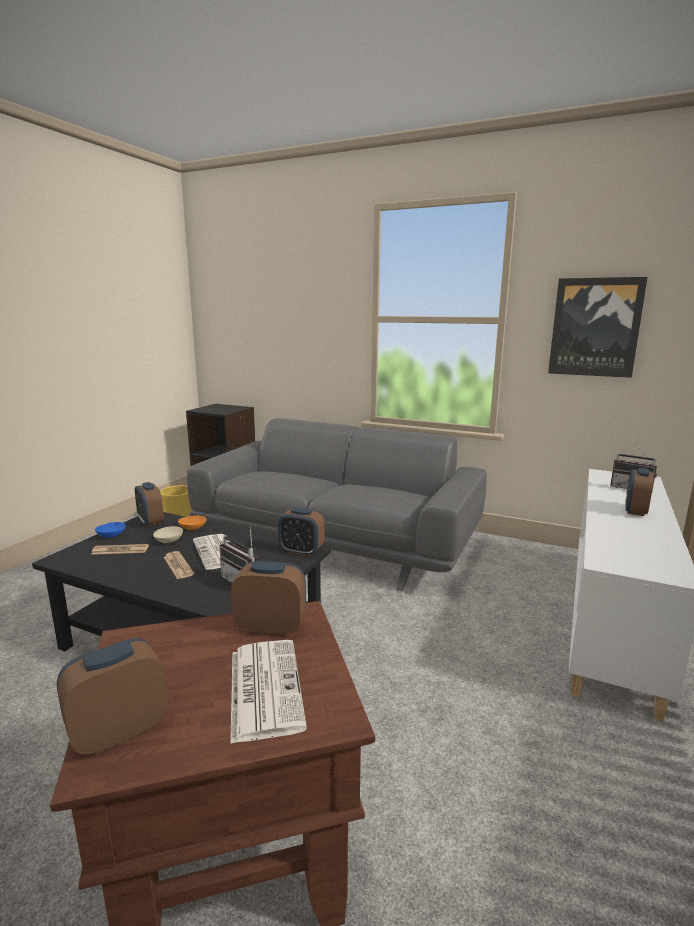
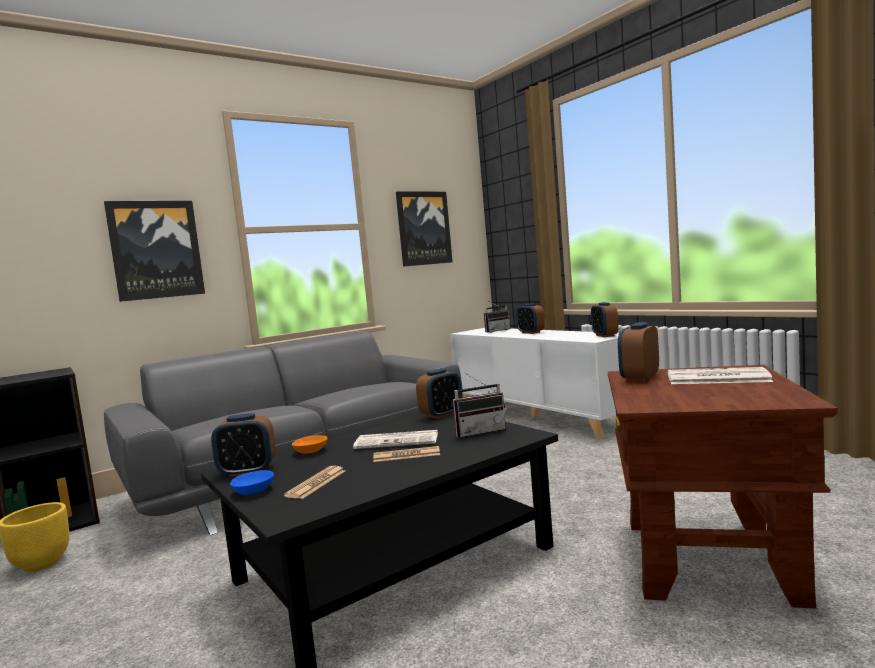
camera: 60 degrees left, 10 degrees down
alarm clock [57,638,168,754] -> alarm clock moved to [591,302,619,337]
beige bowl [153,526,183,543] -> none
none -> picture [104,201,205,302]

